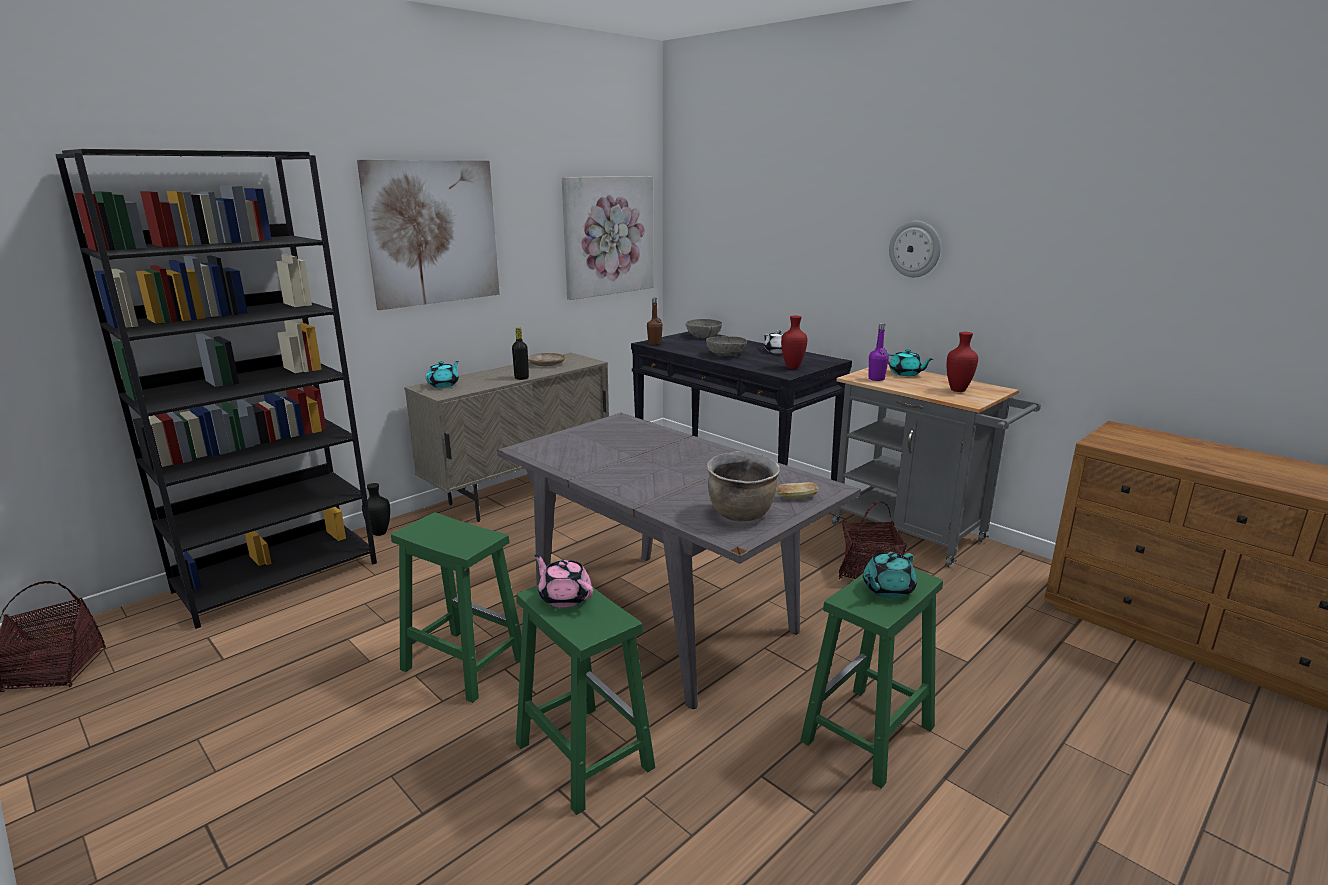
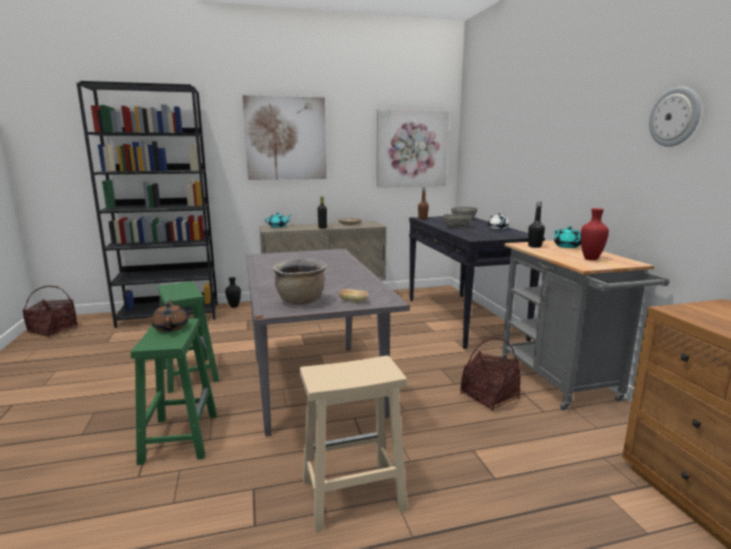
camera: 30 degrees right, 5 degrees down
pink teapot [534,555,593,608] -> brown teapot [152,300,188,332]
red vase [781,315,807,369] -> none
green stool [800,569,943,789] -> beige stool [300,356,408,532]
turquoise teapot [863,552,917,599] -> none
purple bottle [869,323,889,381] -> black bottle [528,201,545,248]
wall clock [889,221,941,277] -> wall clock moved to [649,86,701,147]

